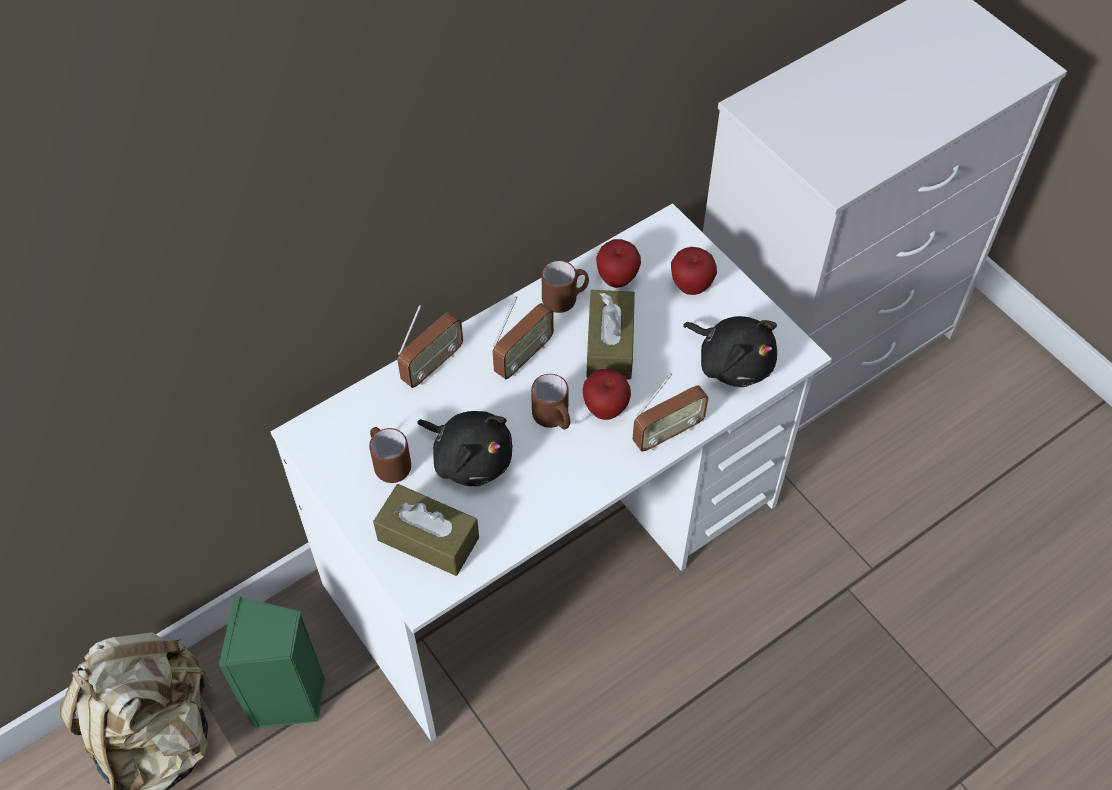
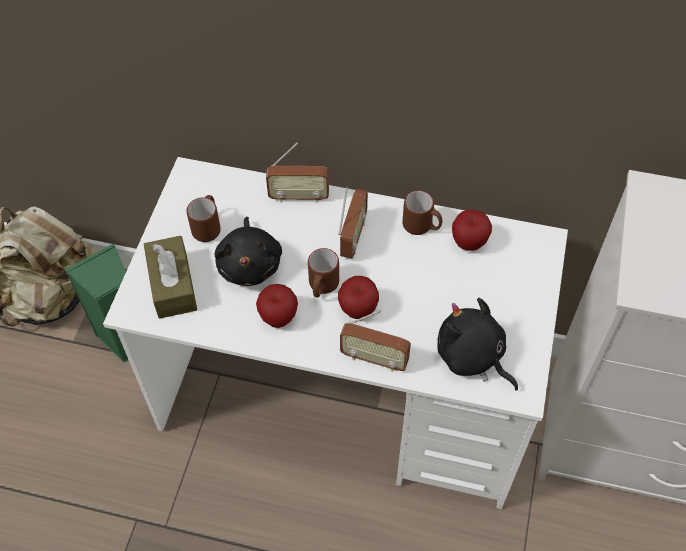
camera: 50 degrees right, 0 degrees up
radio [493,296,554,379] -> radio turned 75 degrees counterclockwise [338,187,368,259]
brown tissue box [586,290,635,380] -> none
apple [671,247,717,295] -> apple moved to [256,284,298,328]
black plush toy [683,316,777,387] -> black plush toy turned 135 degrees clockwise [437,298,518,390]

